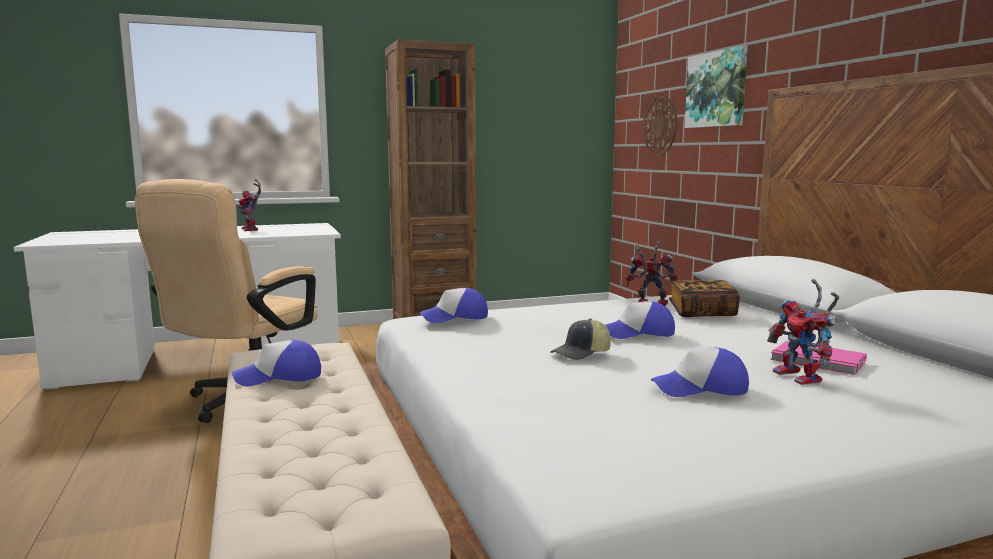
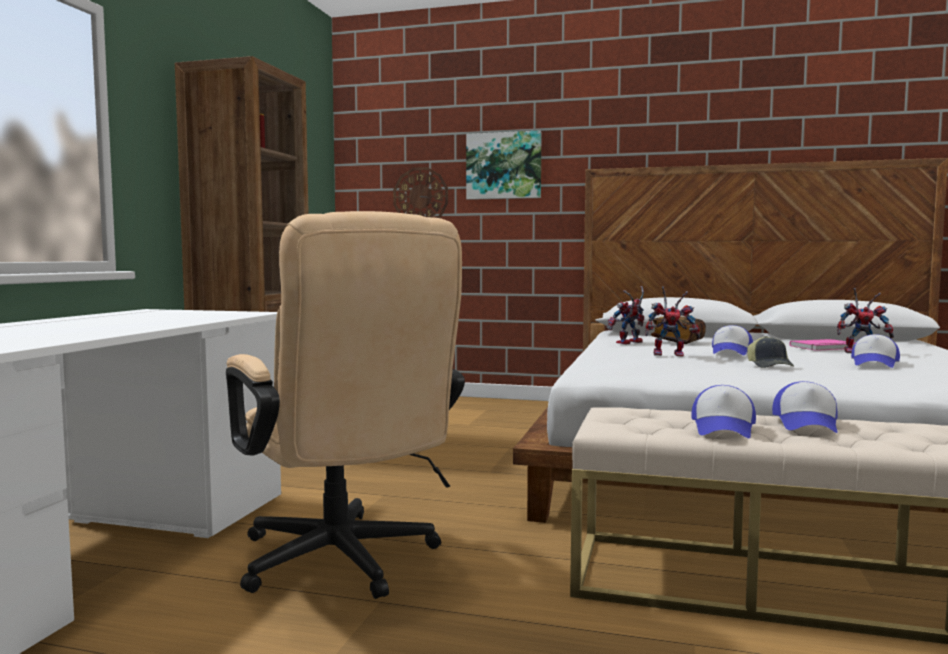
camera: 55 degrees left, 5 degrees down
toy robot [238,179,261,231] -> toy robot moved to [645,286,700,356]
cap [420,288,488,323] -> cap moved to [772,381,838,433]

